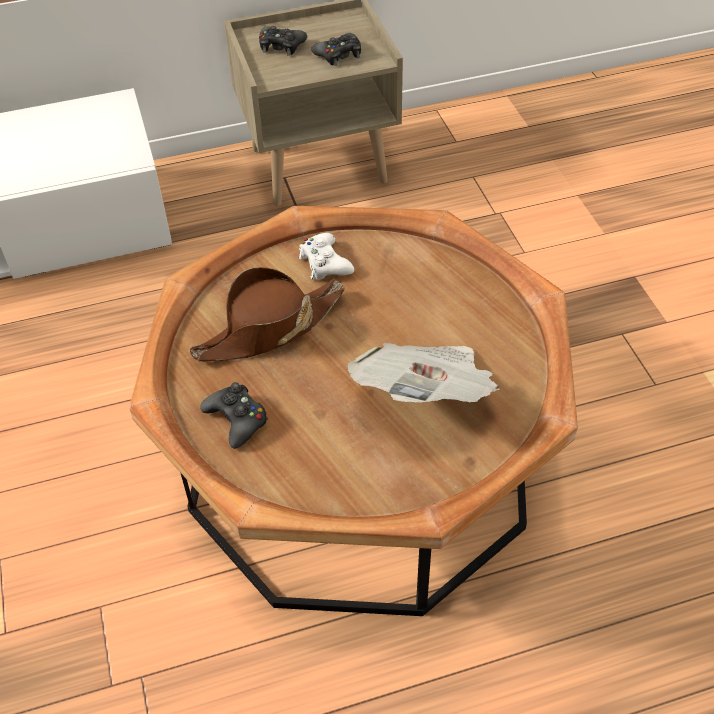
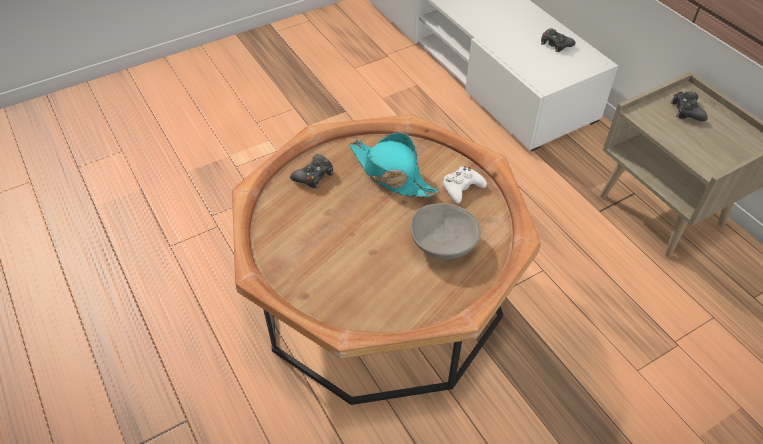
camera: 75 degrees right, 0 degrees up
brown hat [190,267,345,361] -> turquoise hat [350,132,439,197]
black game controller [311,33,361,66] -> black game controller moved to [541,28,576,52]
newspaper [347,343,499,402] -> none
none -> grey bowl [410,203,481,260]

